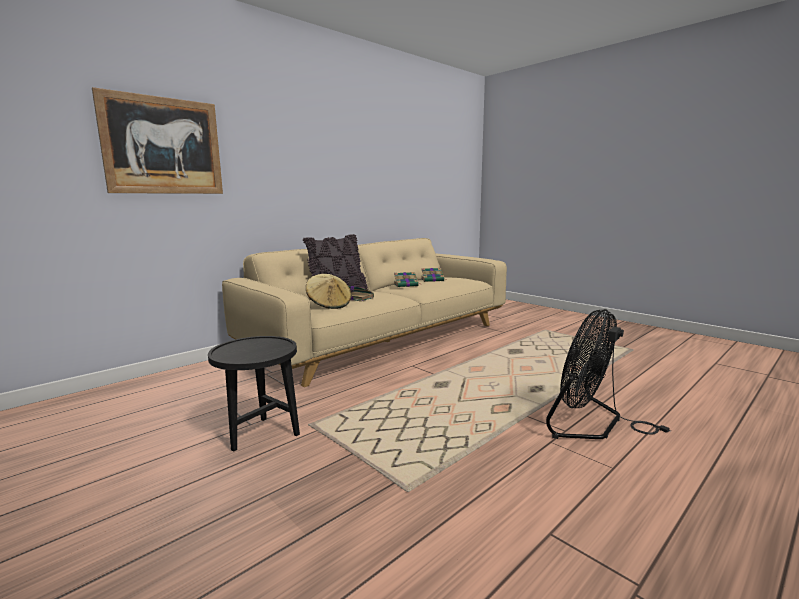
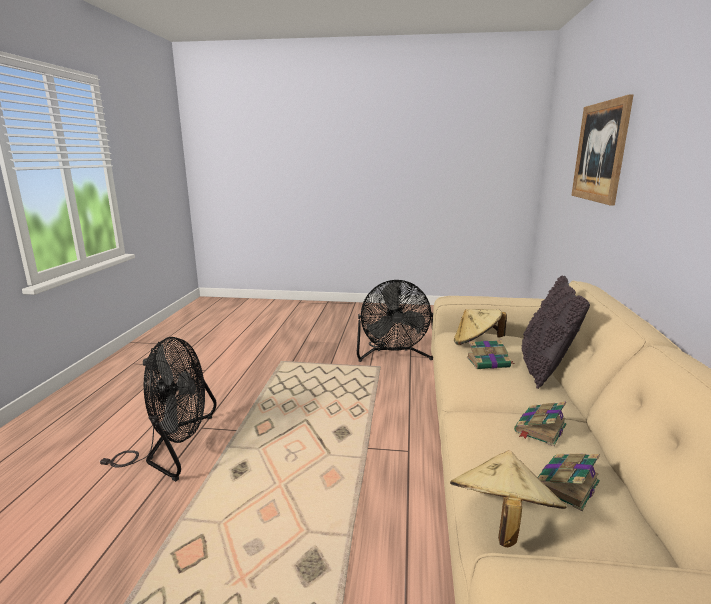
camera: 140 degrees right, 5 degrees up
black side table [208,336,300,452] -> black fan [357,280,433,362]
none -> beige hat [450,450,566,547]

